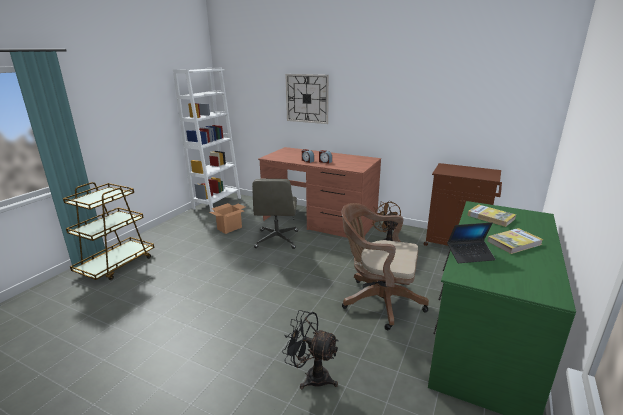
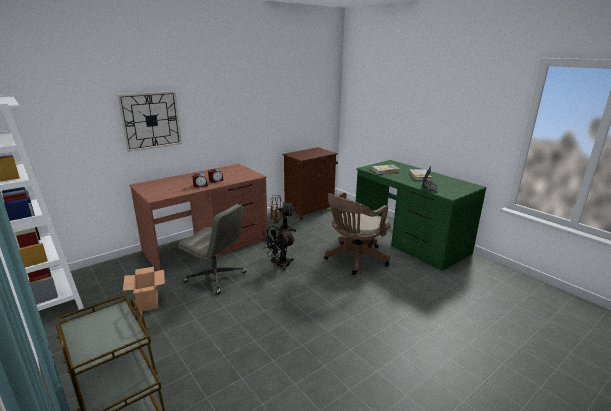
camera: 65 degrees left, 0 degrees up
black fan [282,310,339,389] -> black fan moved to [261,226,295,271]

